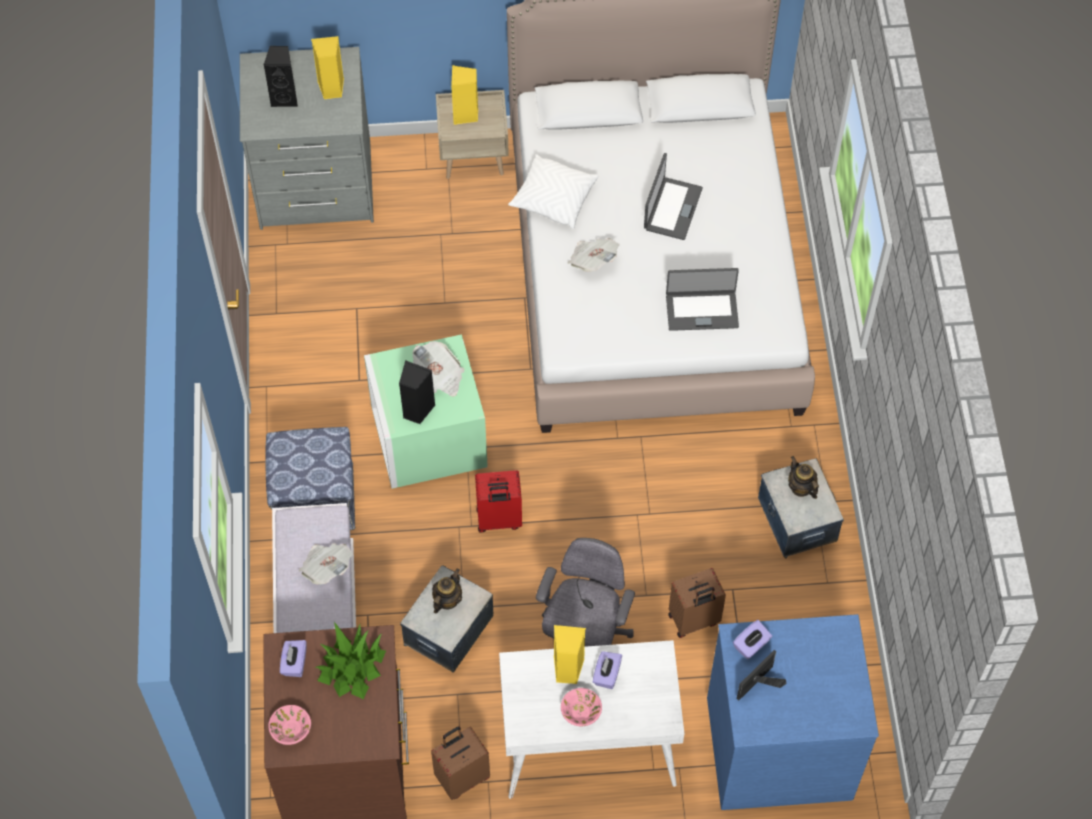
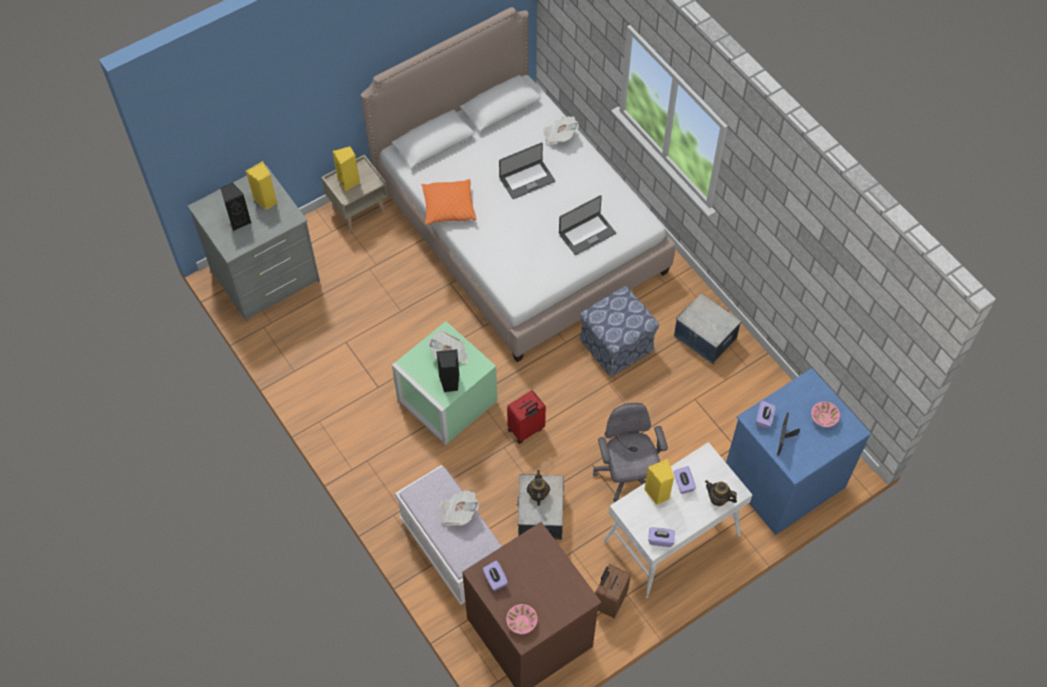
camera: 30 degrees left, 0 degrees up
ottoman [265,427,355,530] -> ottoman moved to [579,286,659,377]
potted plant [315,622,386,699] -> none
white pillow [508,154,598,229] -> orange pillow [421,179,477,224]
pink bowl [561,688,602,726] -> pink bowl moved to [811,402,840,427]
newspaper [568,238,619,272] -> newspaper moved to [543,116,579,144]
laptop [644,153,703,240] -> laptop turned 75 degrees clockwise [499,142,555,199]
brown suitcase [668,568,726,638] -> none
teapot [788,456,819,499] -> teapot moved to [705,480,737,506]
none -> purple tissue box [648,527,675,547]

